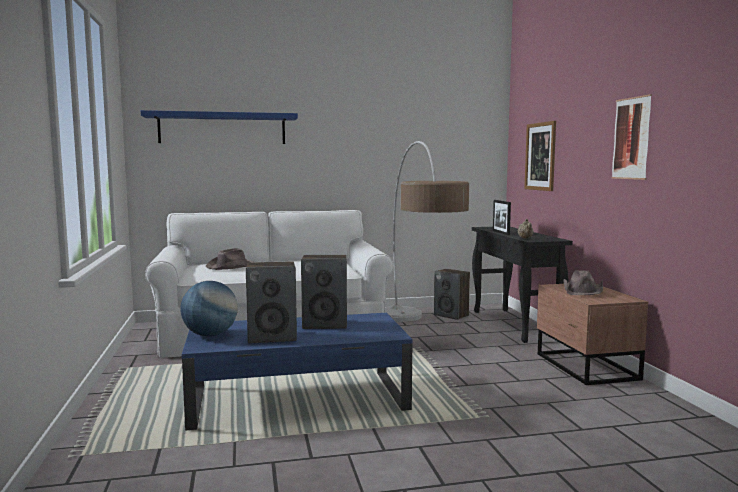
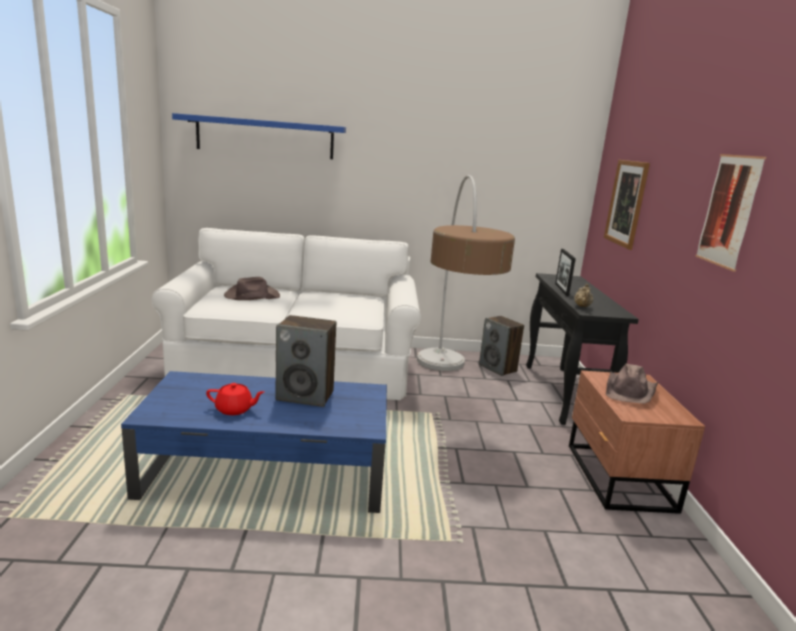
camera: 10 degrees right, 10 degrees up
globe [180,281,238,336] -> none
speaker [246,261,297,343] -> red teapot [206,383,264,415]

